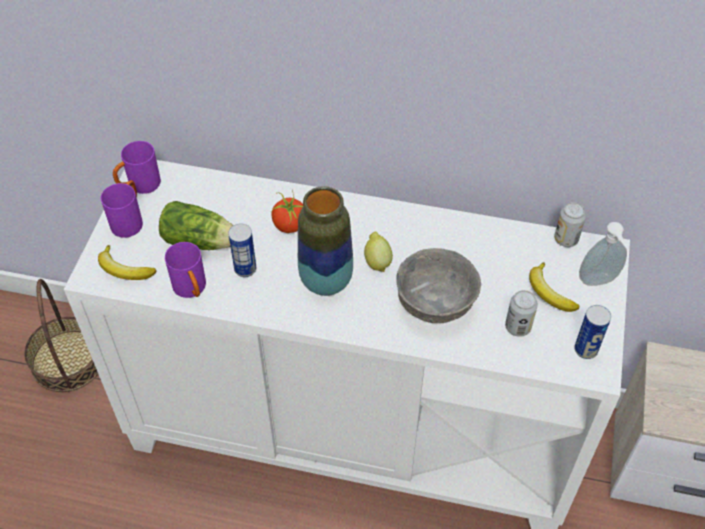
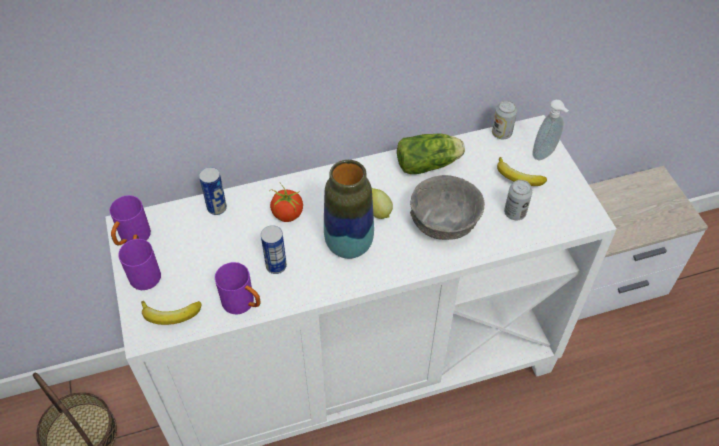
camera: 30 degrees left, 0 degrees up
lettuce [159,201,233,250] -> lettuce moved to [397,134,465,174]
can [574,305,611,359] -> can moved to [199,167,227,215]

